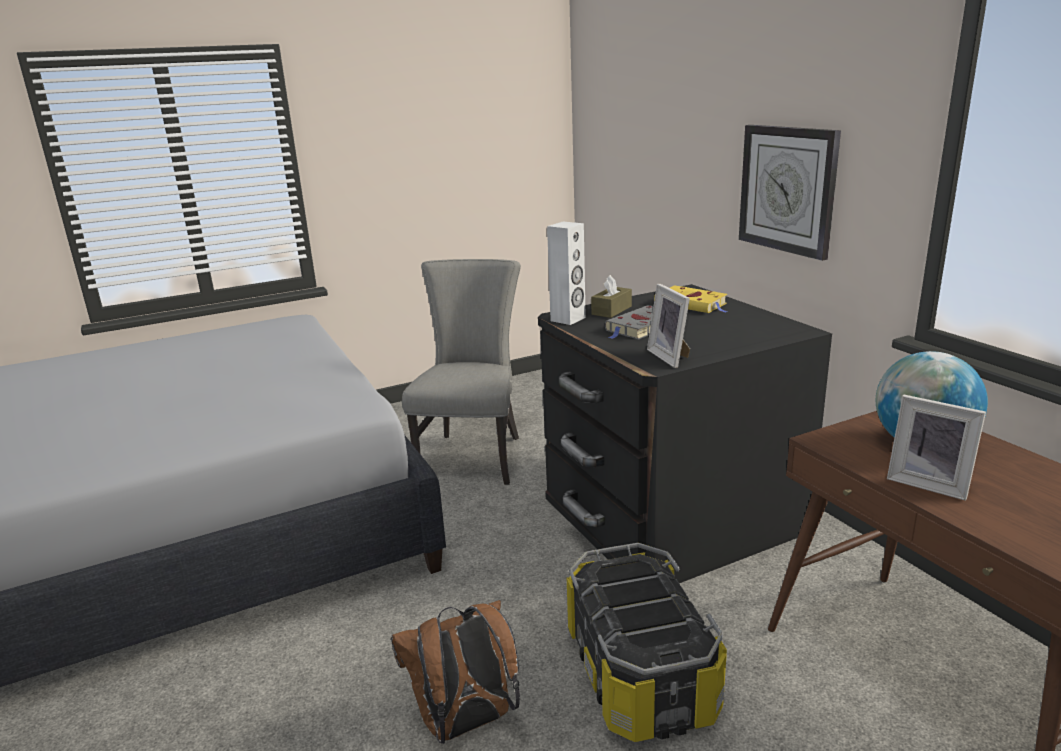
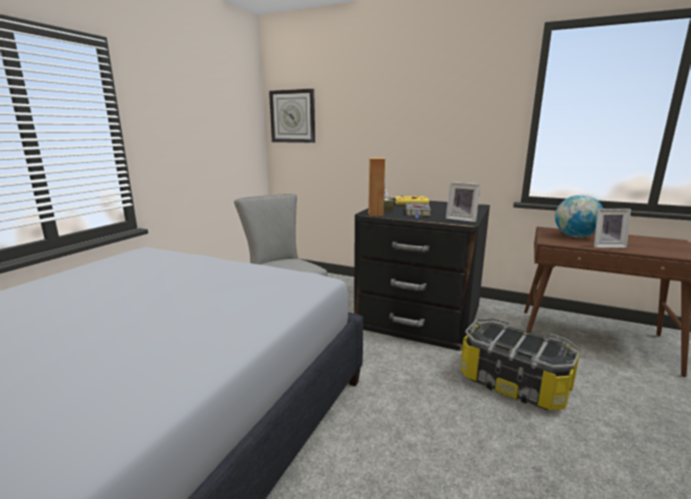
camera: 40 degrees left, 5 degrees down
brown backpack [391,600,520,744] -> none
white speaker [547,222,586,325] -> brown speaker [368,158,385,216]
wall clock [739,125,841,261] -> wall clock moved to [269,89,315,143]

